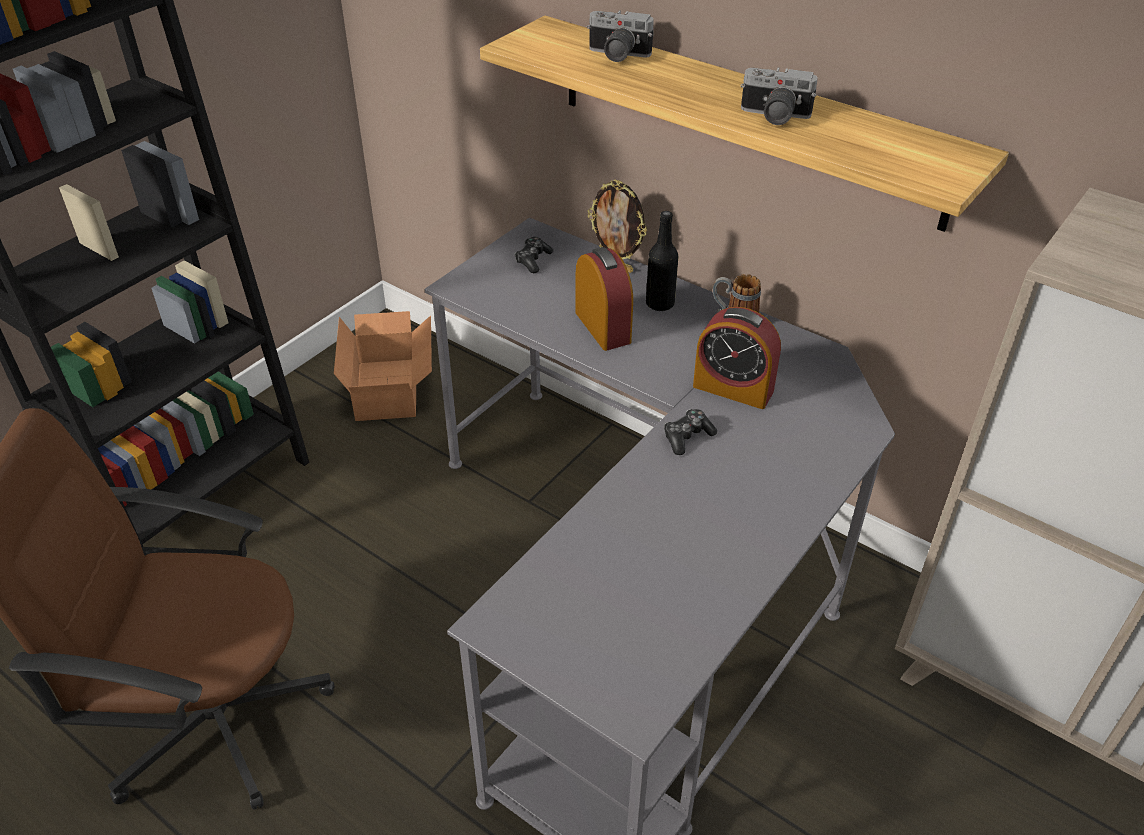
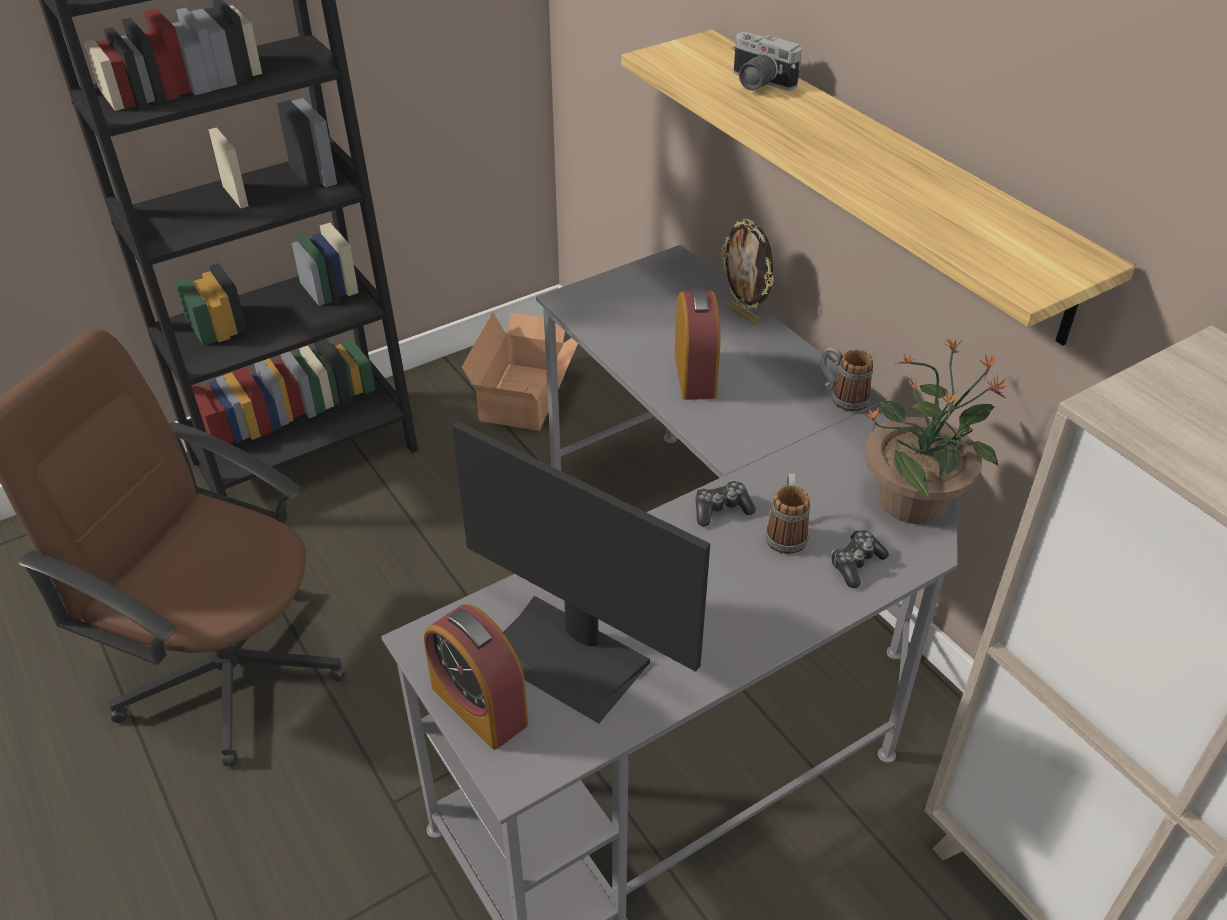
camera: 20 degrees right, 0 degrees up
game controller [515,237,553,273] -> game controller moved to [831,530,889,588]
black bottle [646,211,678,312] -> none
alarm clock [693,307,781,409] -> alarm clock moved to [424,604,528,750]
camera [741,67,818,125] -> none
none -> monitor [452,421,710,724]
none -> mug [765,473,810,554]
none -> potted plant [864,338,1008,524]

